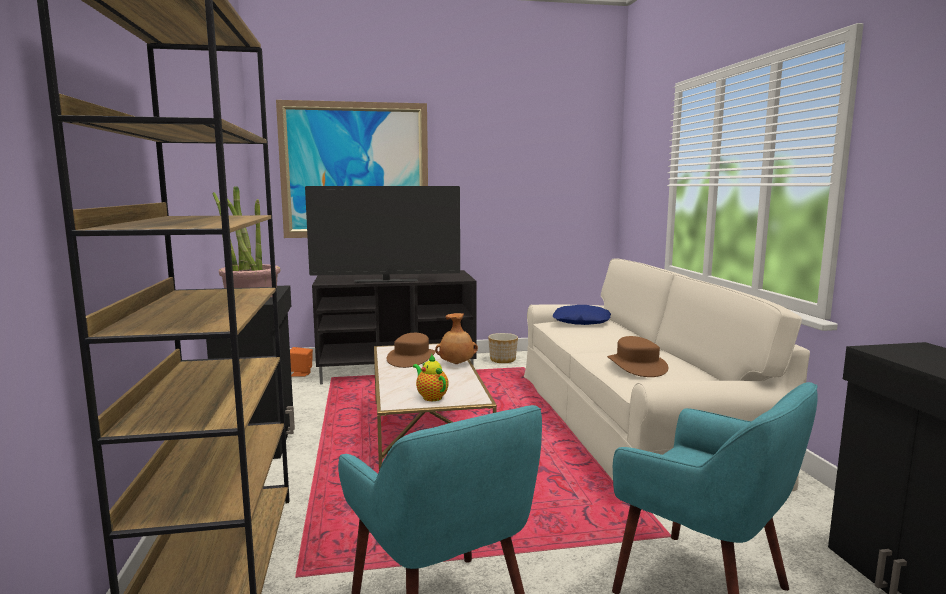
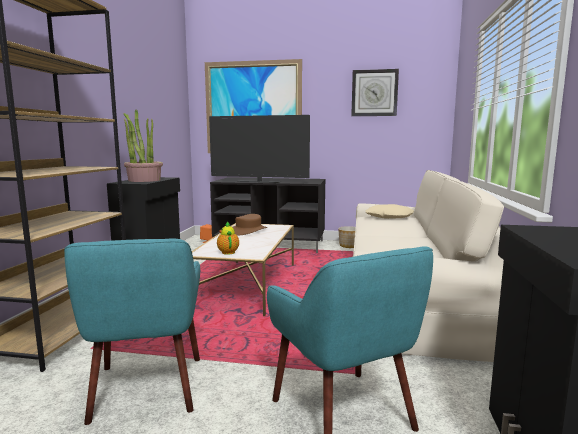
camera: 20 degrees right, 0 degrees up
brown vase [435,313,478,364] -> none
blue pillow [553,305,611,325] -> beige pillow [365,204,414,219]
brown hat [607,336,668,377] -> none
none -> wall clock [351,69,399,116]

